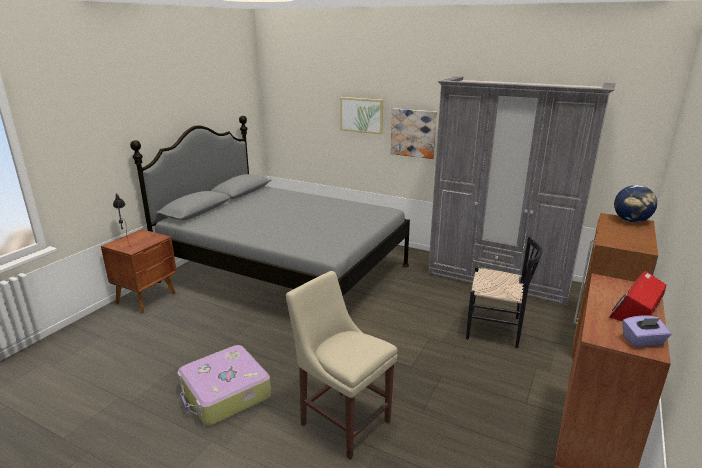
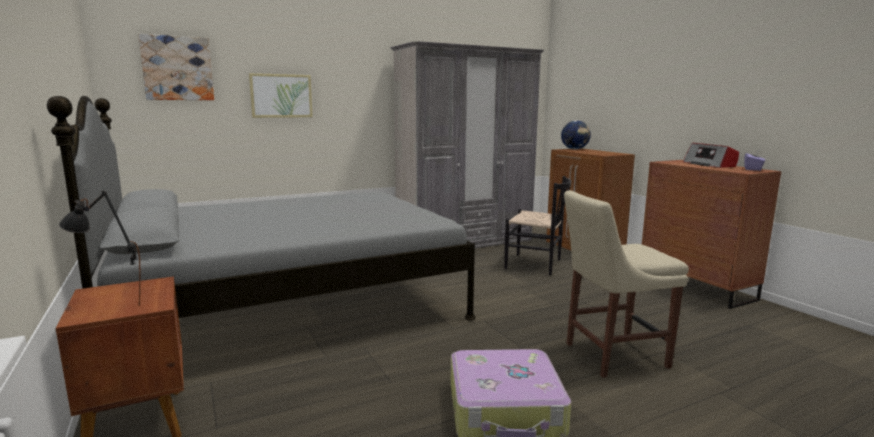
camera: 55 degrees left, 10 degrees down
picture [391,108,437,159] -> picture moved to [138,34,214,100]
black chair [466,236,542,348] -> black chair turned 60 degrees clockwise [504,176,571,275]

